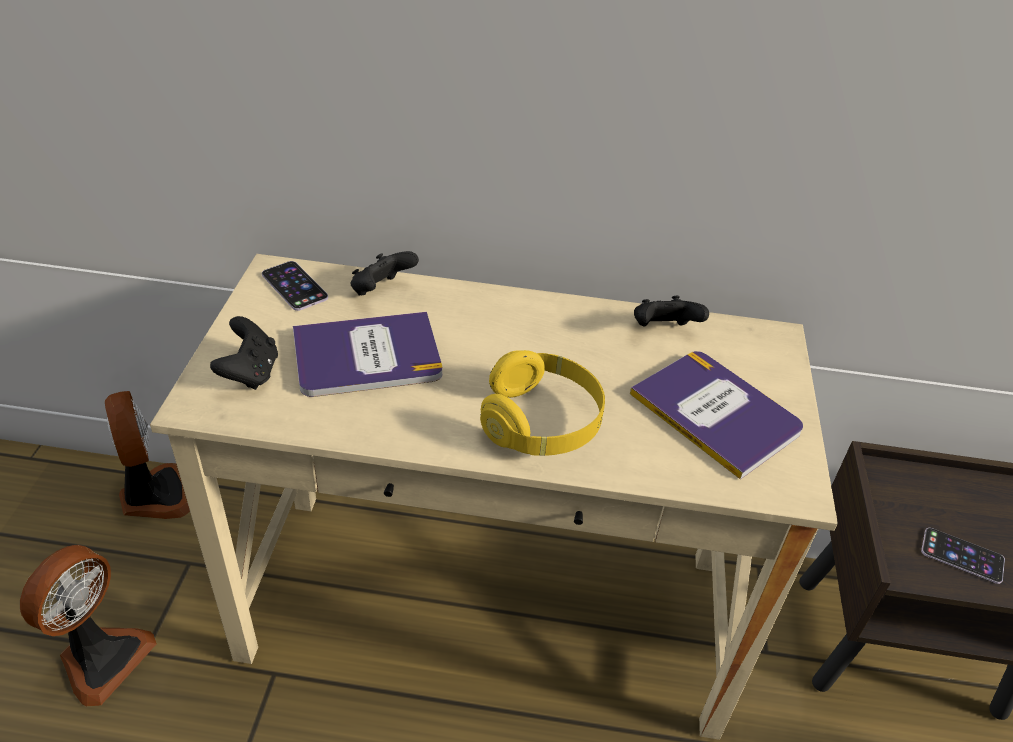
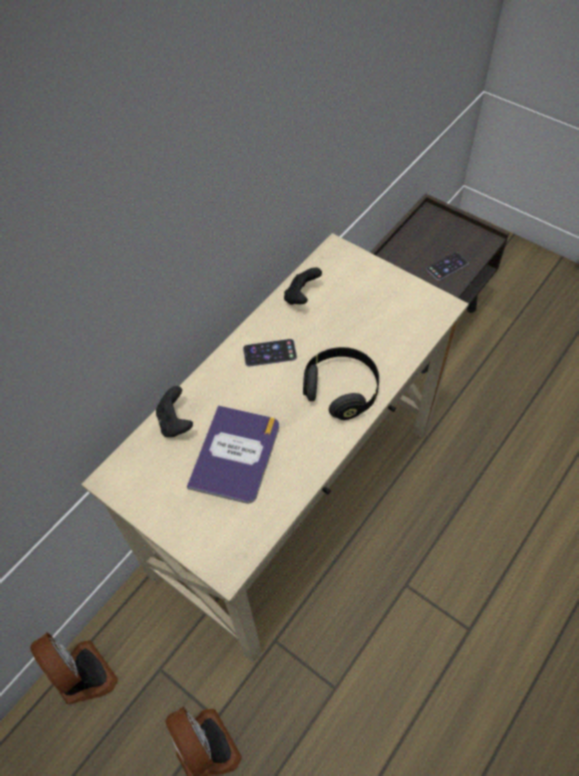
camera: 55 degrees left, 15 degrees up
fan [105,391,190,519] -> fan turned 45 degrees clockwise [30,632,118,705]
black game controller [210,316,278,390] -> none
phone [262,261,328,311] -> phone moved to [243,339,297,367]
yellow headphones [480,350,605,456] -> black headphones [303,347,379,420]
book [630,351,803,479] -> none

